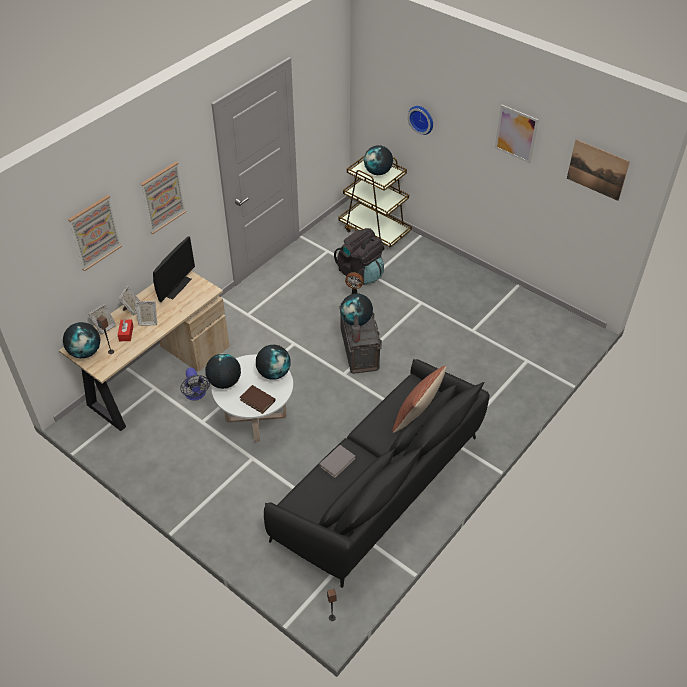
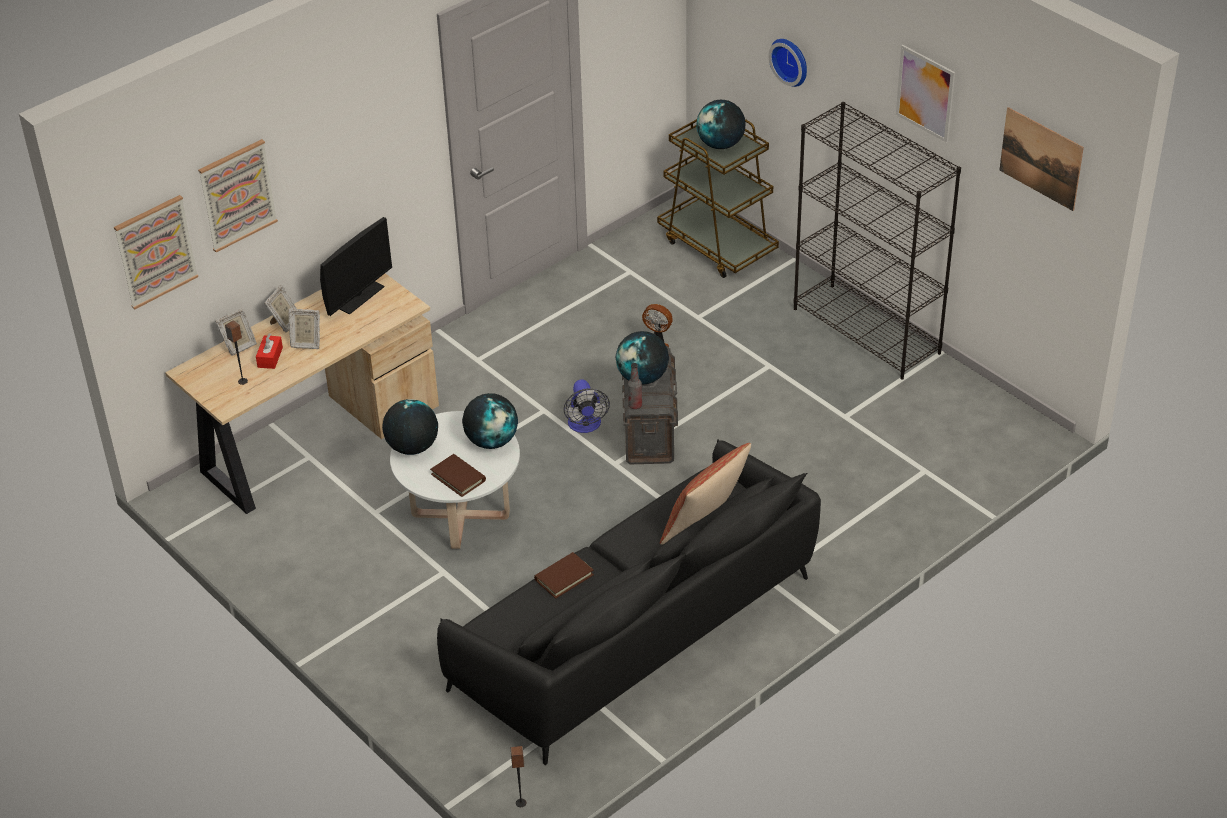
camera: 10 degrees right, 5 degrees down
globe [63,322,100,358] -> none
picture [141,162,186,234] -> picture moved to [114,195,198,310]
fan [180,367,210,401] -> fan moved to [564,379,610,433]
grey book [319,445,356,478] -> brown book [534,552,594,599]
black backpack [334,228,384,285] -> none
none -> black bookcase [793,102,961,380]

